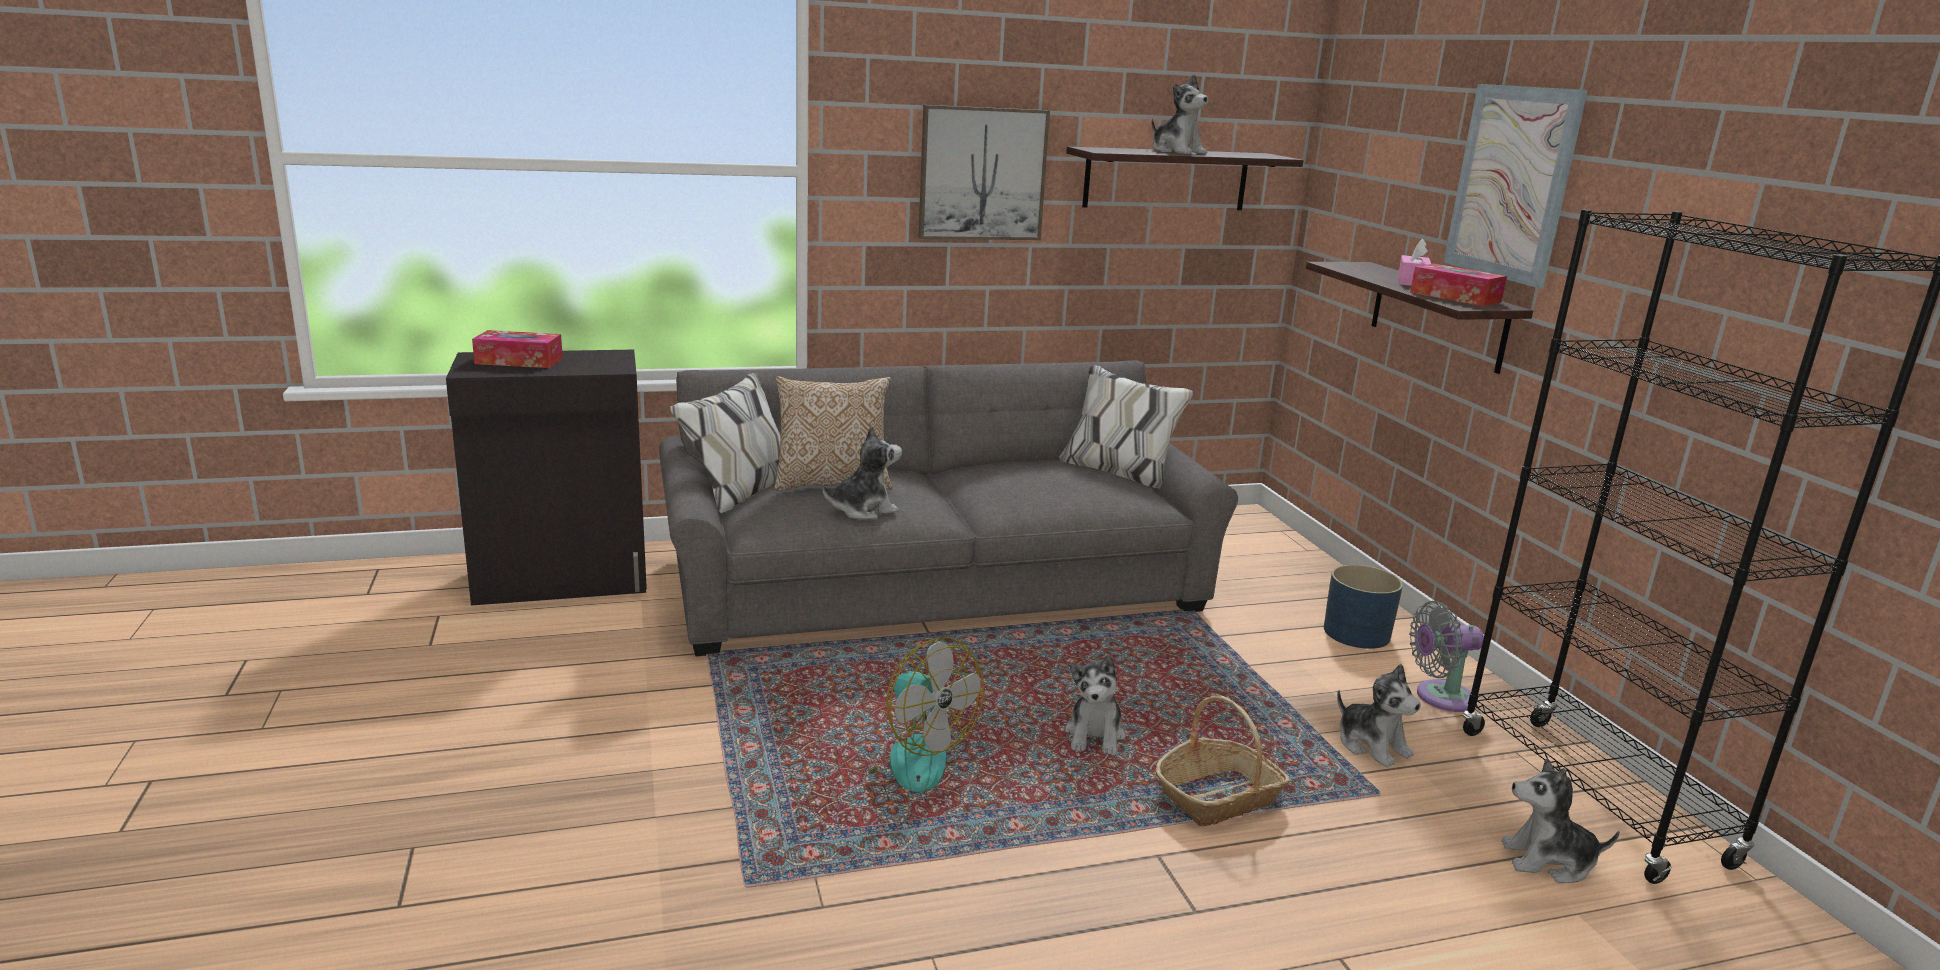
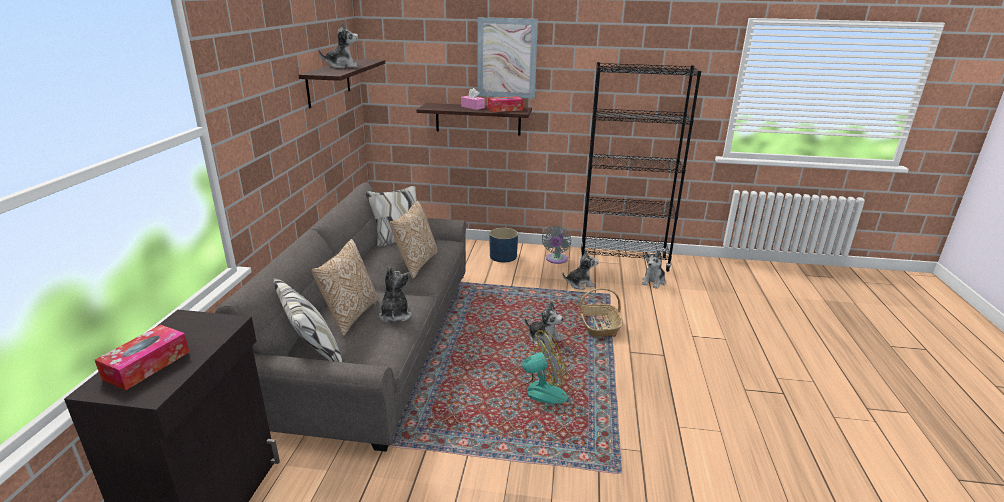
camera: 65 degrees left, 5 degrees up
picture [918,105,1050,240] -> none
none -> pillow [390,200,438,279]

